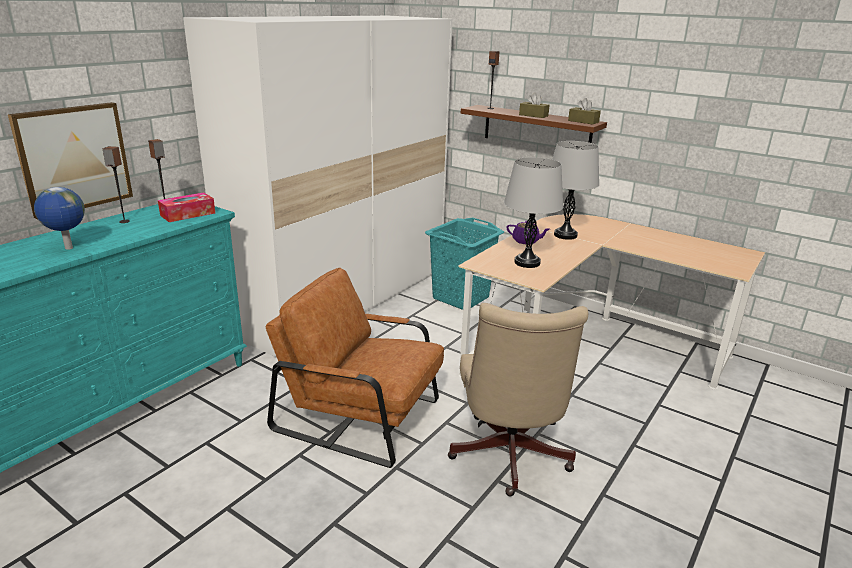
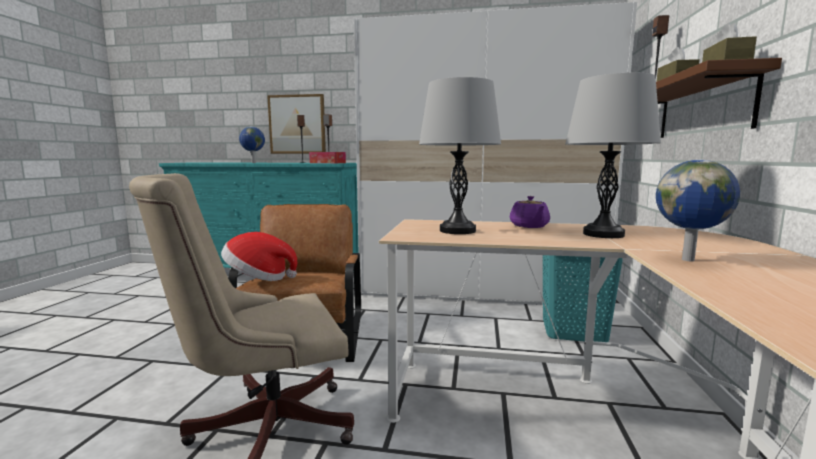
camera: 65 degrees right, 15 degrees down
none -> hat [221,232,297,281]
none -> globe [656,160,740,261]

